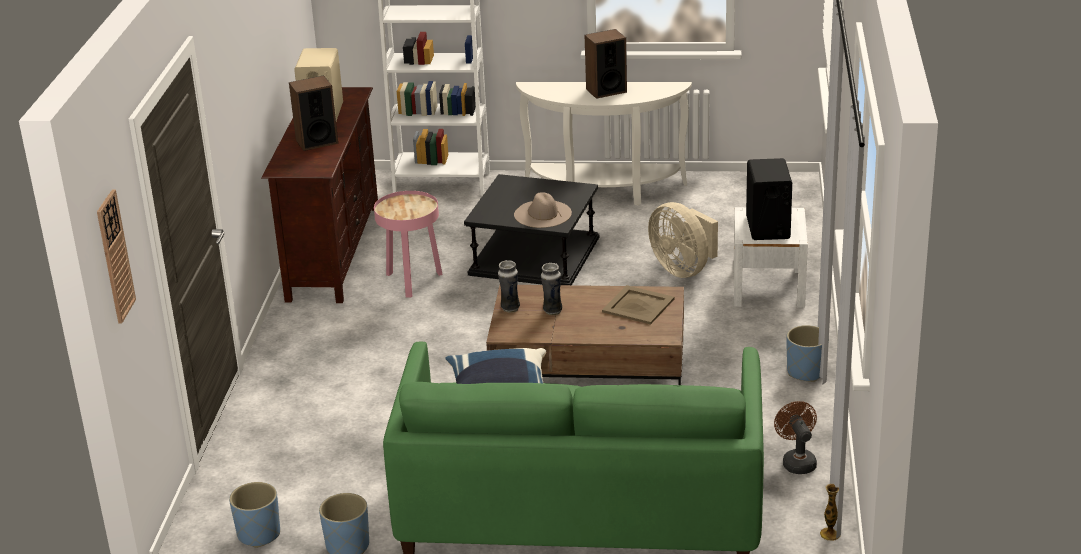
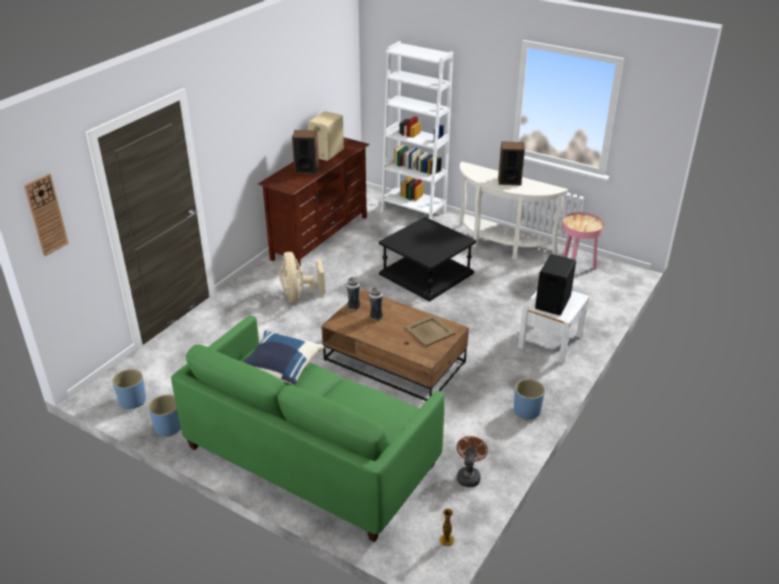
camera: 25 degrees right, 5 degrees up
pink side table [374,191,443,297] -> pink side table moved to [562,212,604,269]
beige hat [514,192,572,228] -> none
beige fan [648,202,718,278] -> beige fan moved to [280,252,325,303]

